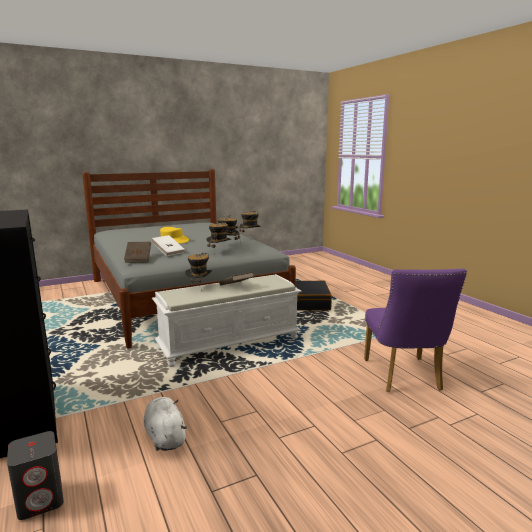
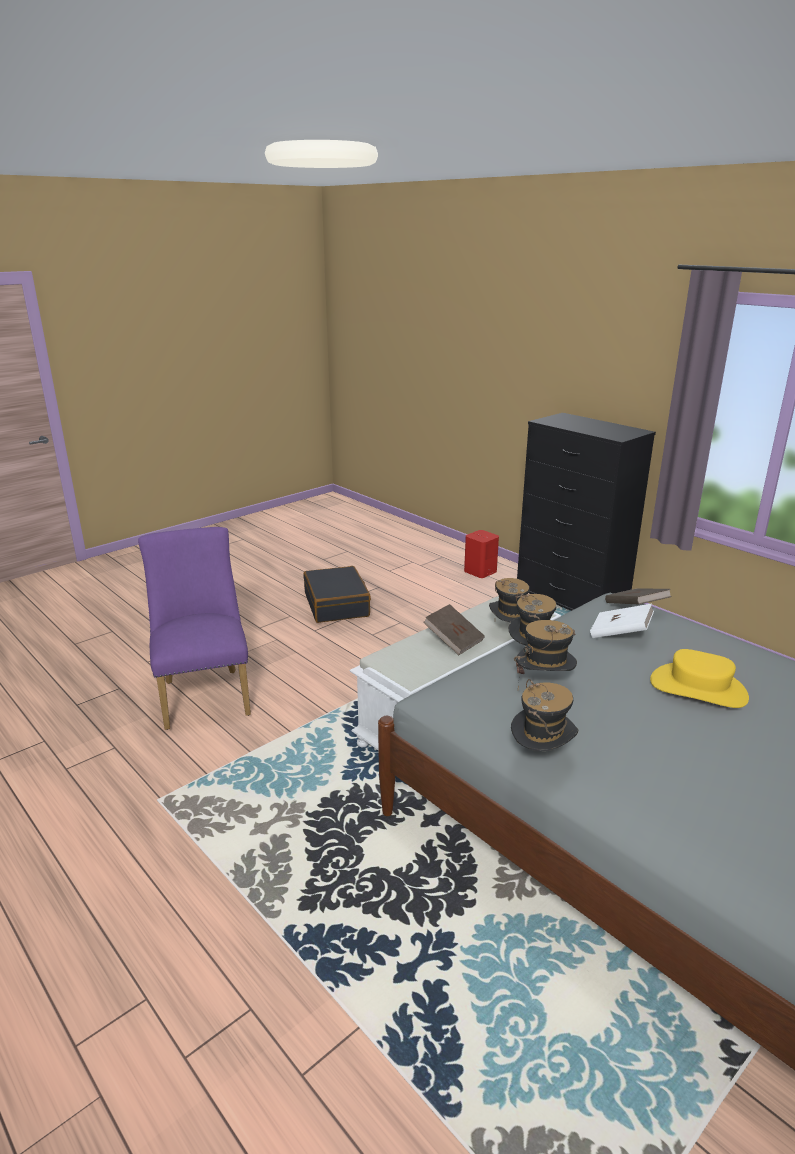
camera: 165 degrees right, 10 degrees up
grey speaker [7,431,64,520] -> red speaker [464,530,499,578]
white plush toy [144,397,187,451] -> none
black suitcase [295,281,332,311] -> black suitcase moved to [303,566,371,623]

